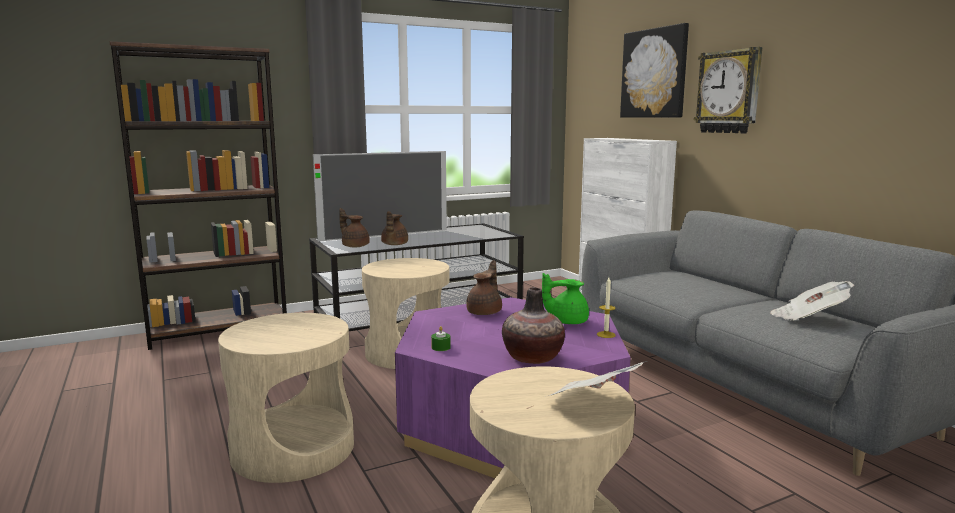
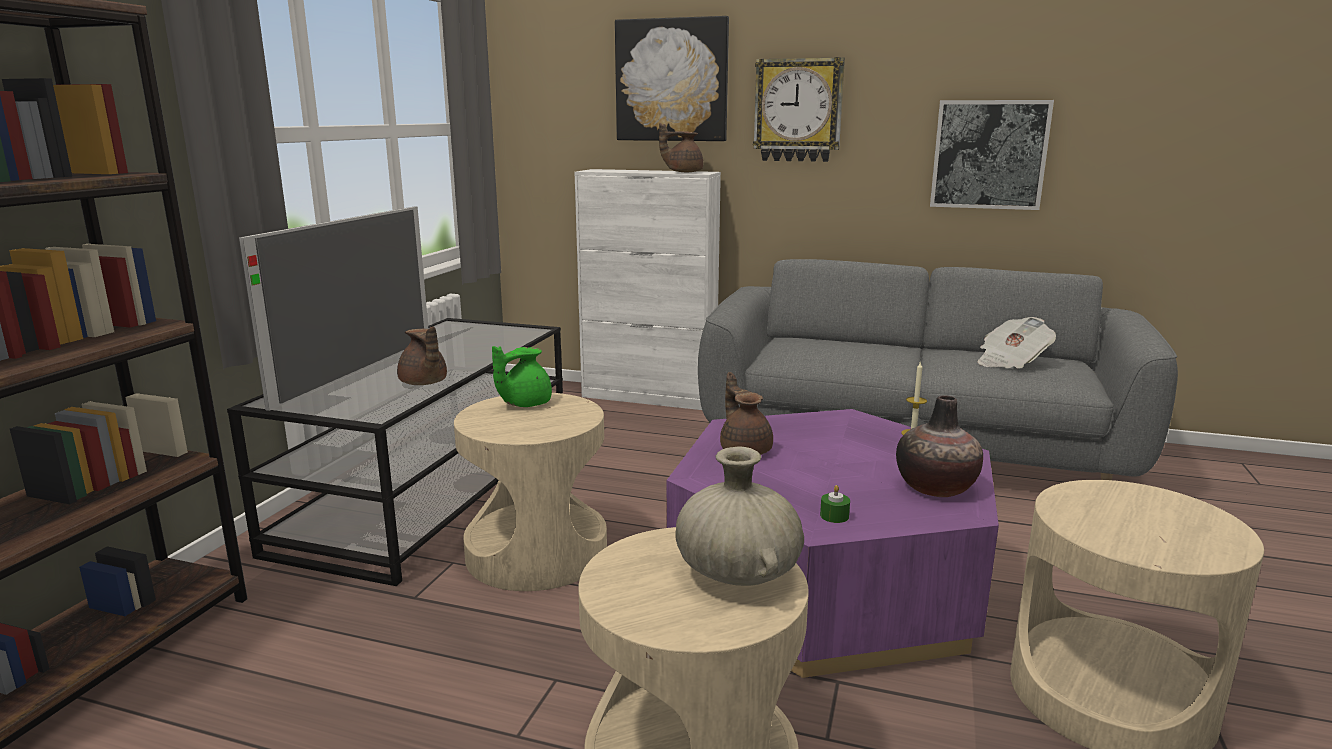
camera: 45 degrees left, 5 degrees up
brown teapot [340,208,370,247] -> brown teapot moved to [659,123,703,172]
green teapot [542,273,589,324] -> green teapot moved to [492,346,552,407]
newspaper [545,361,647,397] -> none
none -> beige vase [675,446,804,586]
none -> picture [930,100,1054,210]

